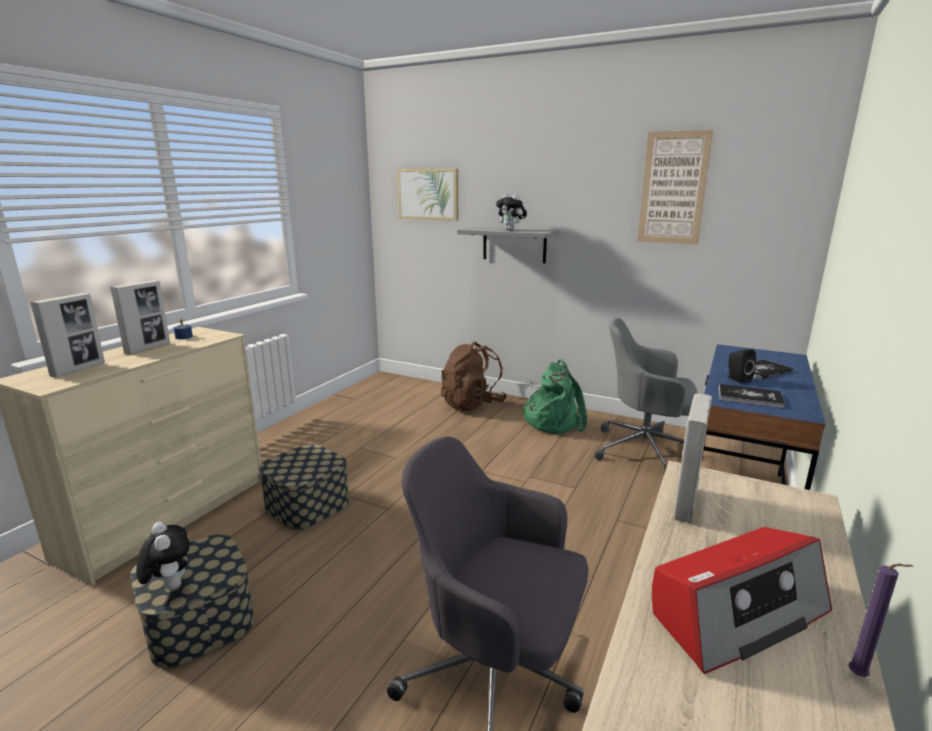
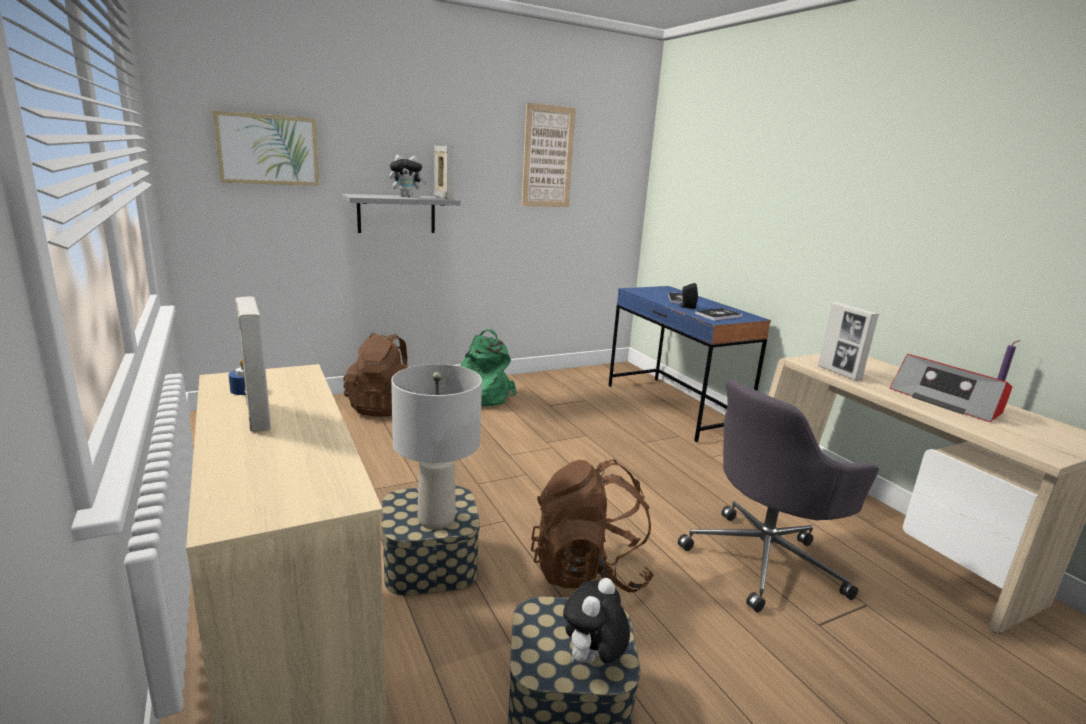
camera: 55 degrees left, 0 degrees up
picture frame [30,293,105,378] -> picture frame moved to [434,146,454,199]
plush toy [136,522,190,590] -> plush toy turned 60 degrees counterclockwise [563,578,630,663]
grey office chair [595,318,698,474] -> none
radio [652,527,832,674] -> radio turned 135 degrees clockwise [890,354,1013,422]
none -> grey table lamp [391,364,482,530]
none -> brown backpack [531,459,654,592]

